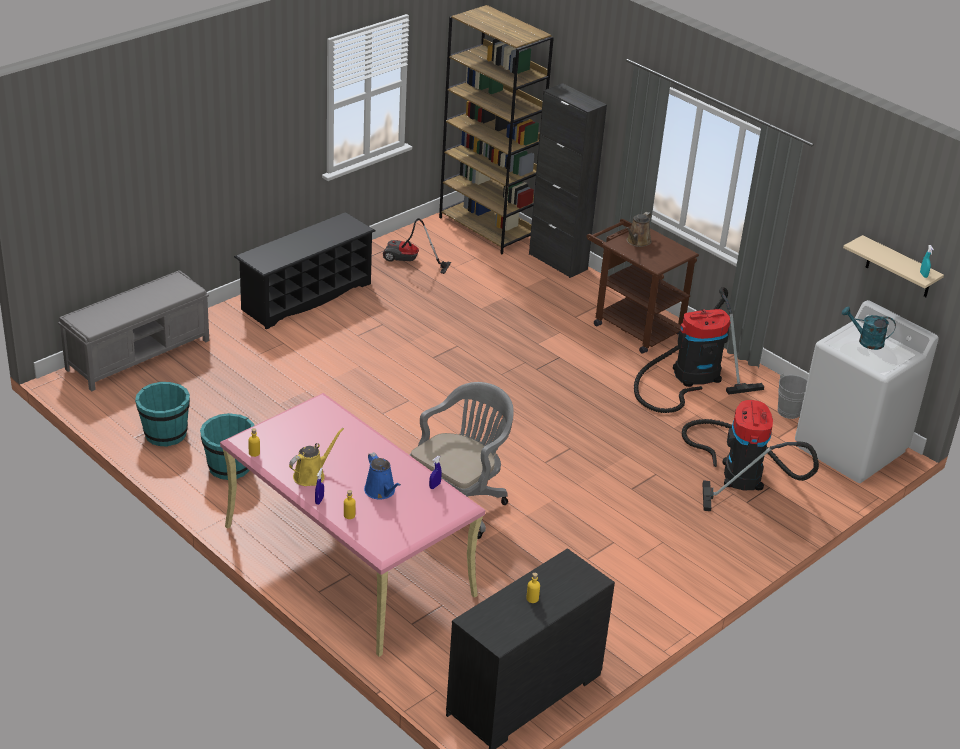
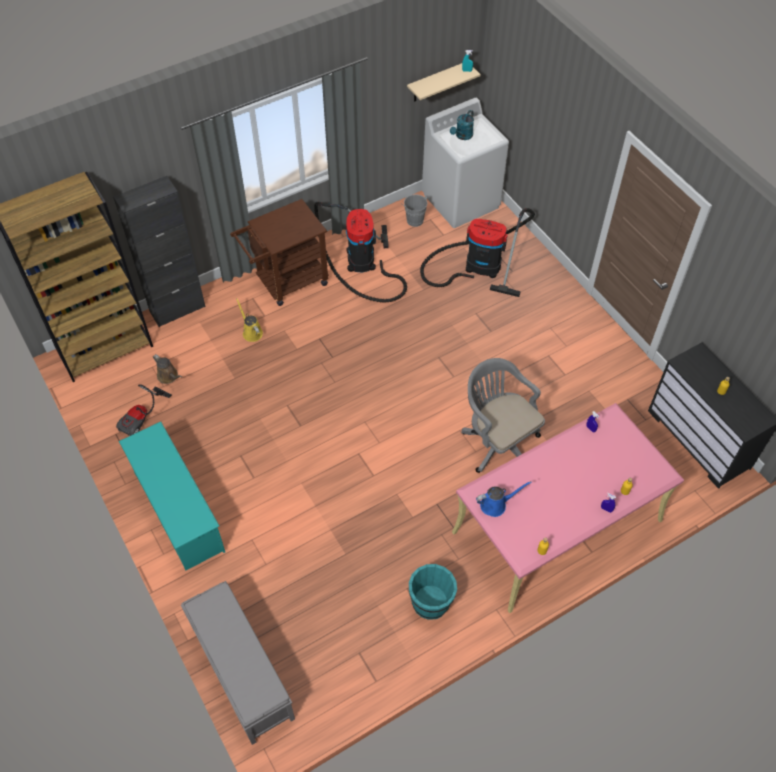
camera: 75 degrees left, 20 degrees up
turquoise bucket [135,382,190,446] -> none
black shoe rack [234,212,376,329] -> turquoise shoe rack [119,422,225,571]
yellow watering can [289,428,344,486] -> yellow watering can moved to [236,298,263,342]
blue watering can [364,452,401,499] -> blue watering can moved to [476,481,532,517]
brown watering can [625,212,651,247] -> brown watering can moved to [153,354,182,384]

